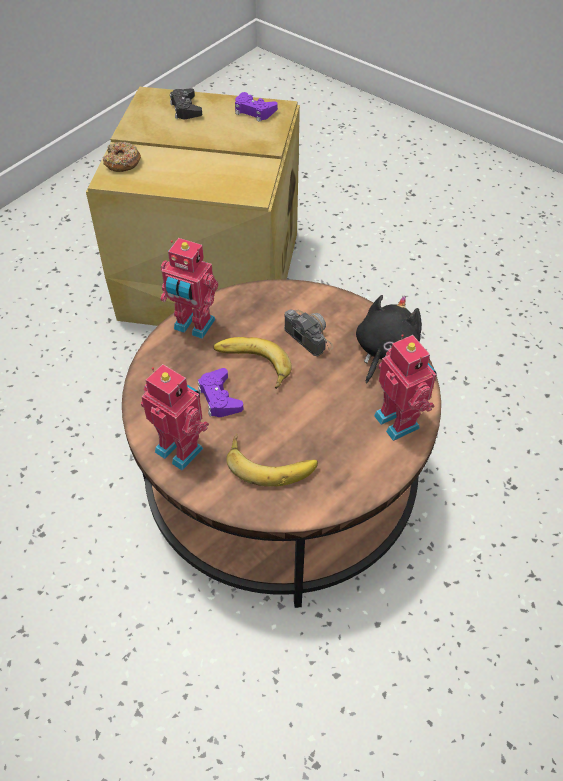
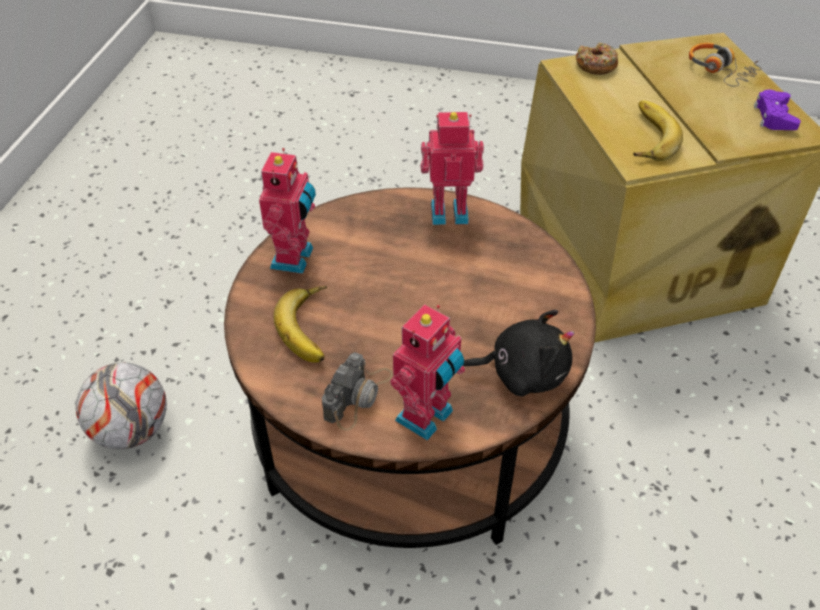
camera: 65 degrees right, 5 degrees down
toy robot [160,238,218,339] -> toy robot turned 90 degrees clockwise [421,112,484,225]
black game controller [170,88,202,119] -> headphones [689,43,762,87]
purple game controller [198,368,243,417] -> none
banana [213,337,292,389] -> banana moved to [633,100,683,161]
camera [284,309,334,356] -> camera moved to [322,352,393,431]
none -> football [76,363,167,449]

